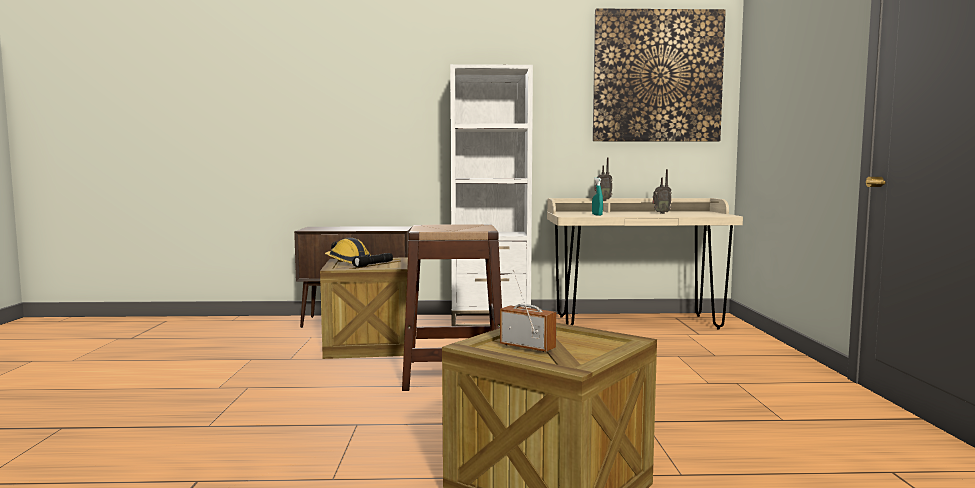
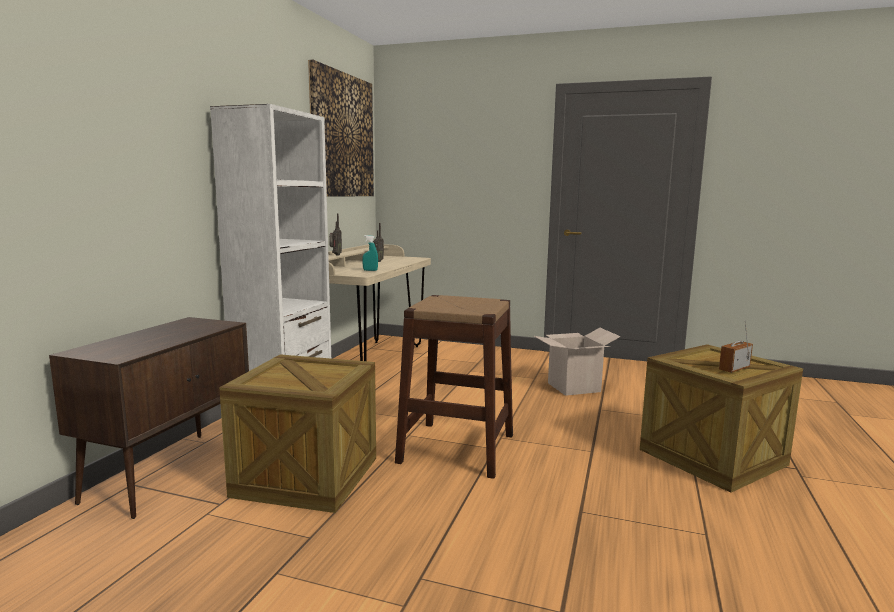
camera: 70 degrees left, 5 degrees up
hard hat [325,238,371,264] -> none
black flashlight [352,253,393,267] -> none
none -> cardboard box [534,328,621,396]

